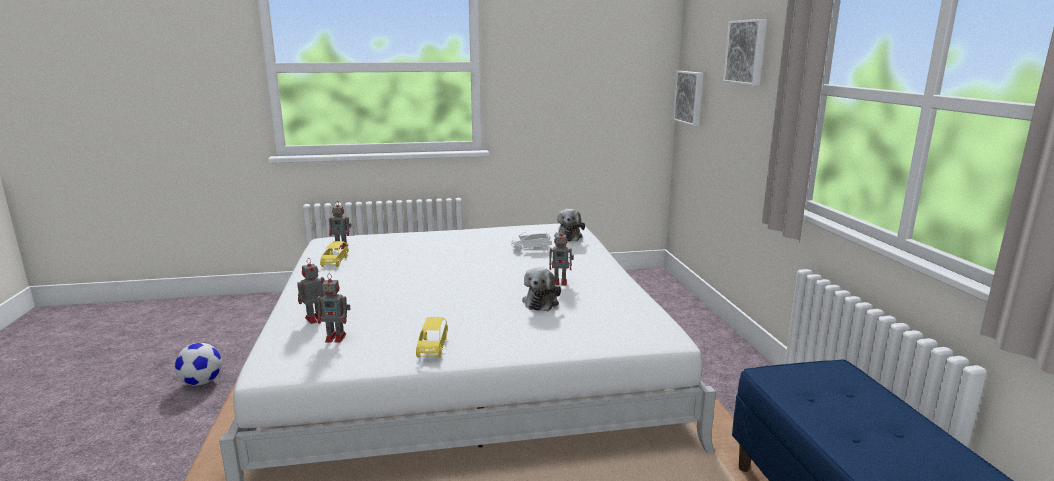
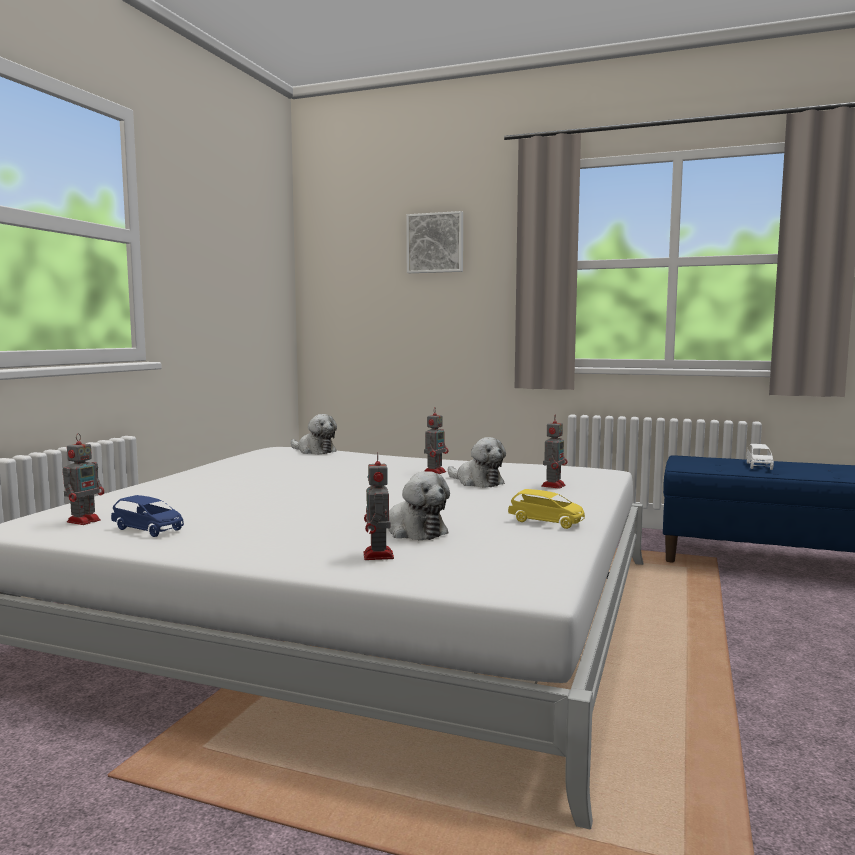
camera: 60 degrees left, 10 degrees down
football [174,343,222,386] -> none
toy robot [317,273,351,342] -> toy robot moved to [541,415,567,489]
yellow toy car [320,241,349,267] -> blue toy car [111,495,184,537]
white toy car [511,230,552,251] -> white toy car moved to [746,444,774,470]
picture [673,71,704,126] -> none
none -> plush toy [388,471,450,540]

